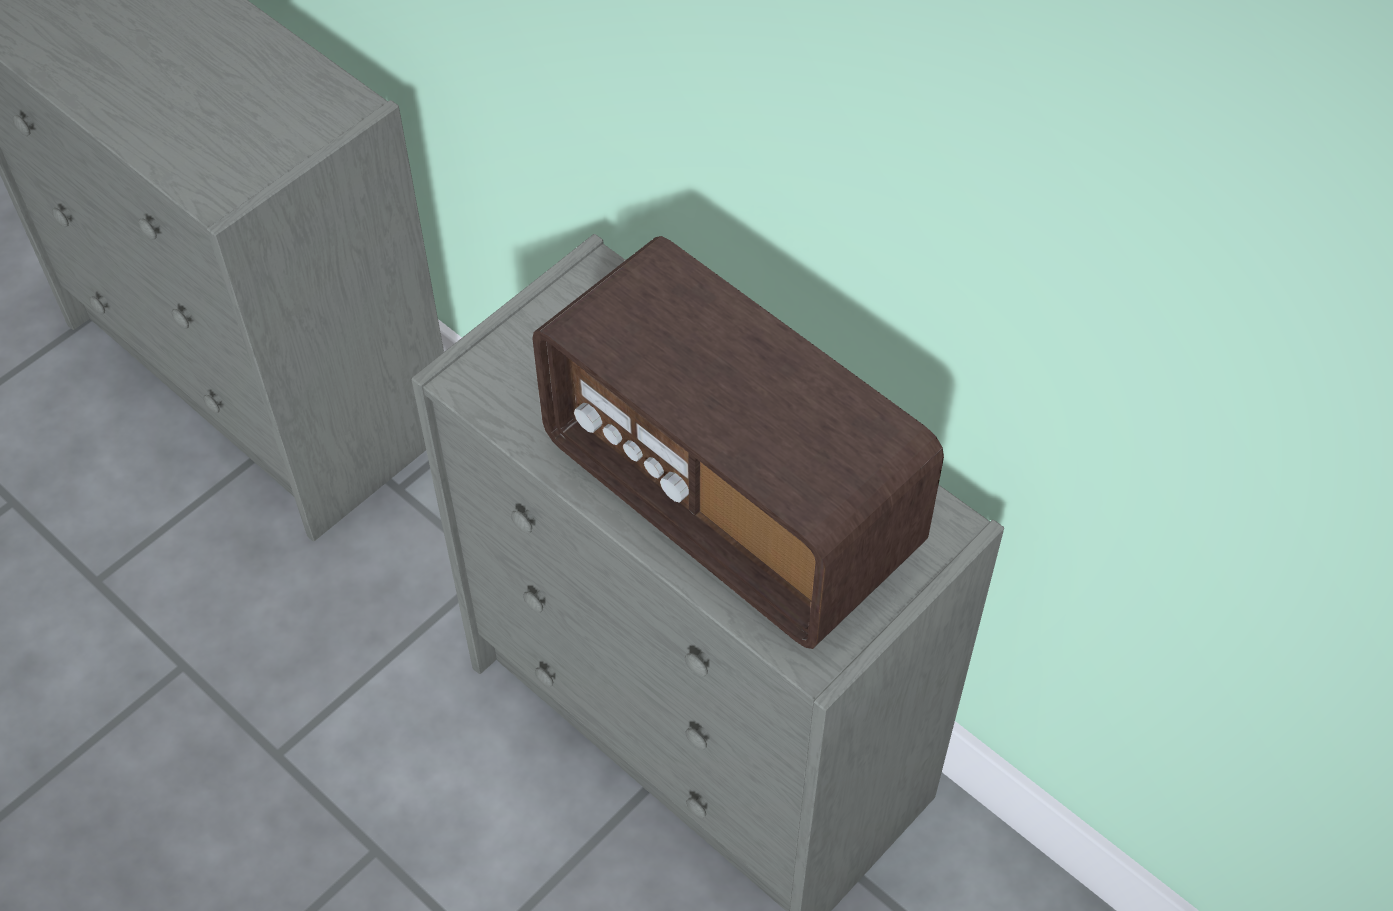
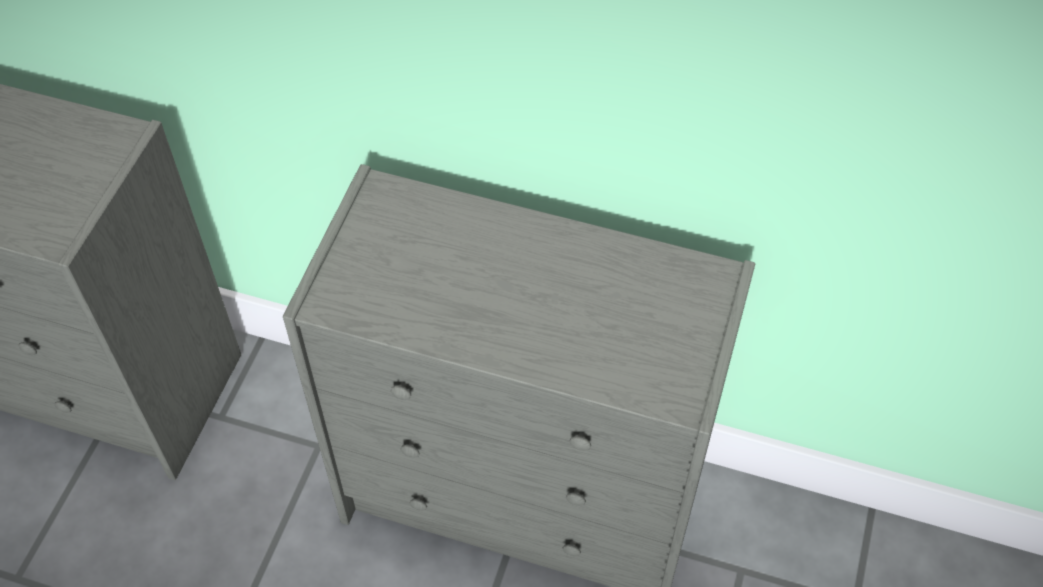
camera: 25 degrees left, 0 degrees up
radio [532,236,944,649] -> none

